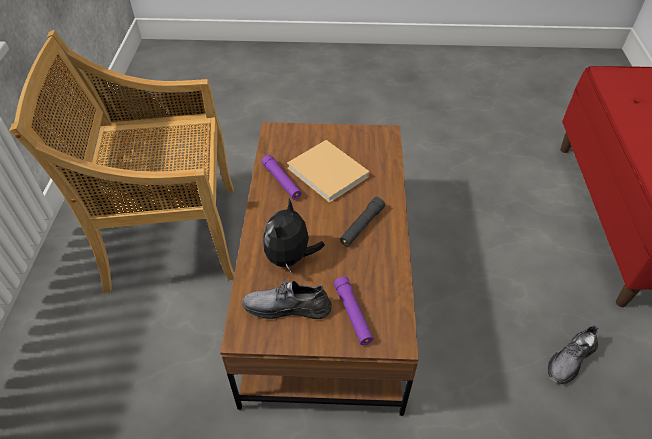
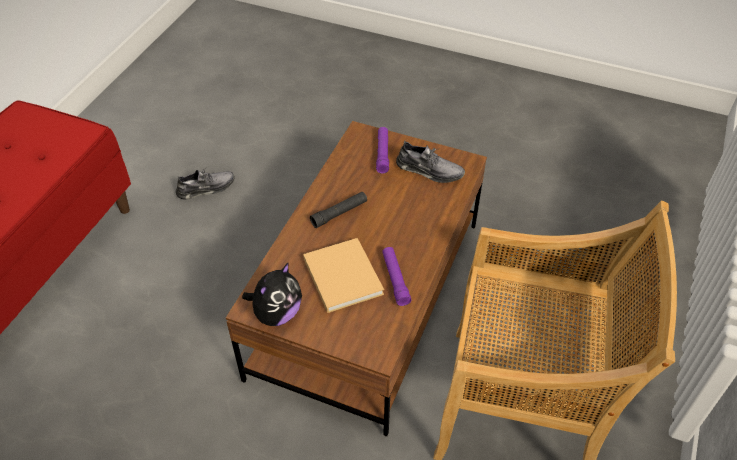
camera: 160 degrees left, 0 degrees up
plush toy [263,199,325,273] -> plush toy moved to [242,262,302,326]

